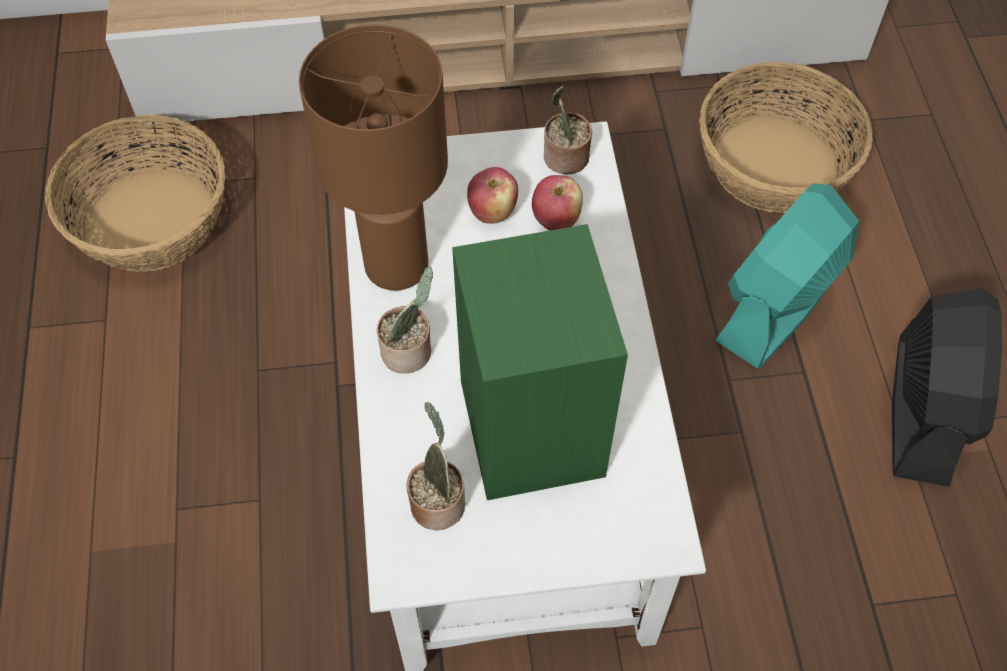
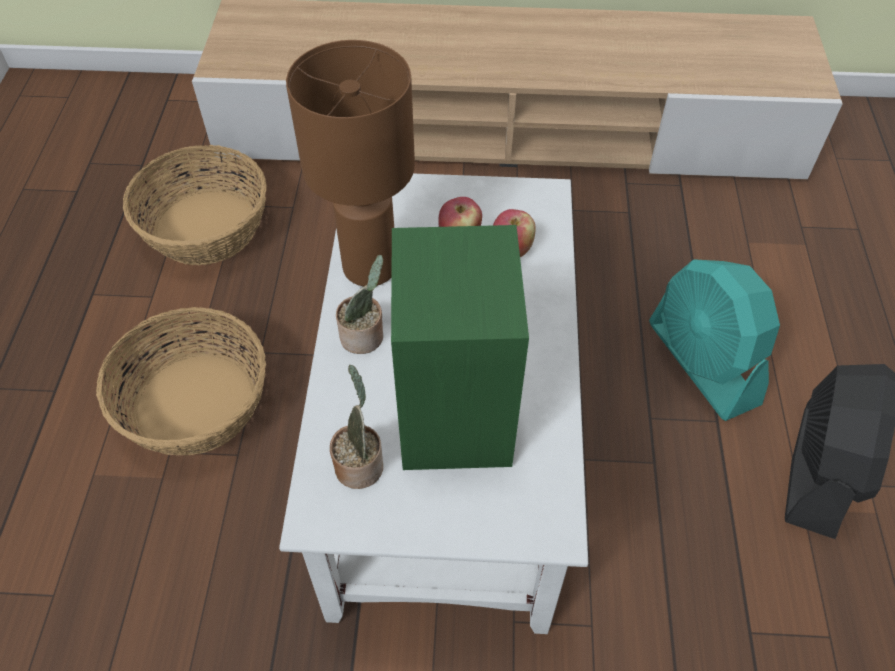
camera: 10 degrees right, 5 degrees down
potted plant [544,85,592,175] -> none
basket [699,62,873,213] -> basket moved to [96,307,266,455]
turquoise fan [715,183,859,369] -> turquoise fan turned 75 degrees counterclockwise [649,259,780,421]

